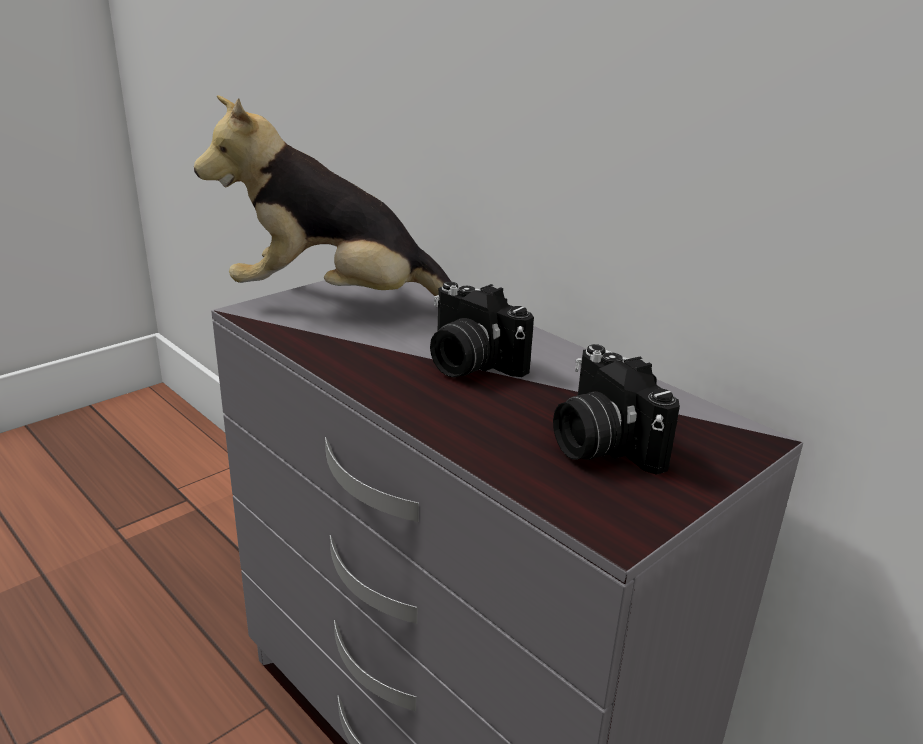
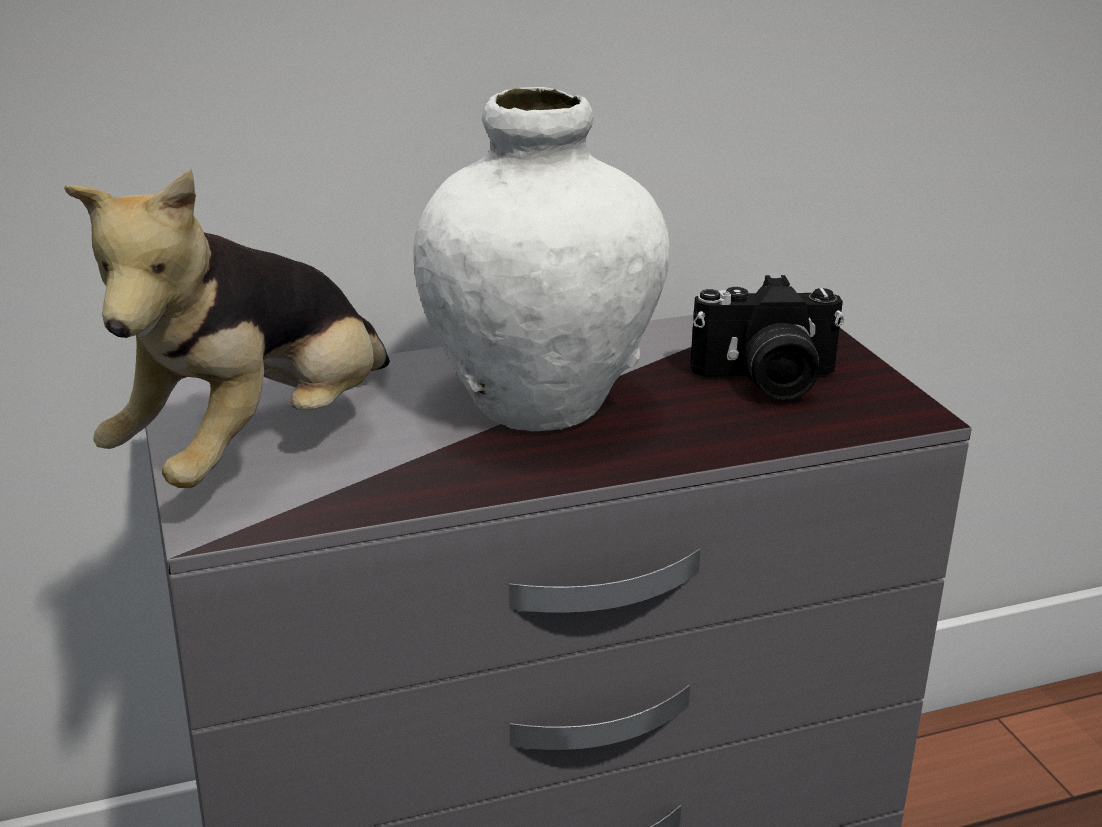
camera: 65 degrees left, 0 degrees up
camera [430,282,534,377] -> white vase [413,87,670,431]

